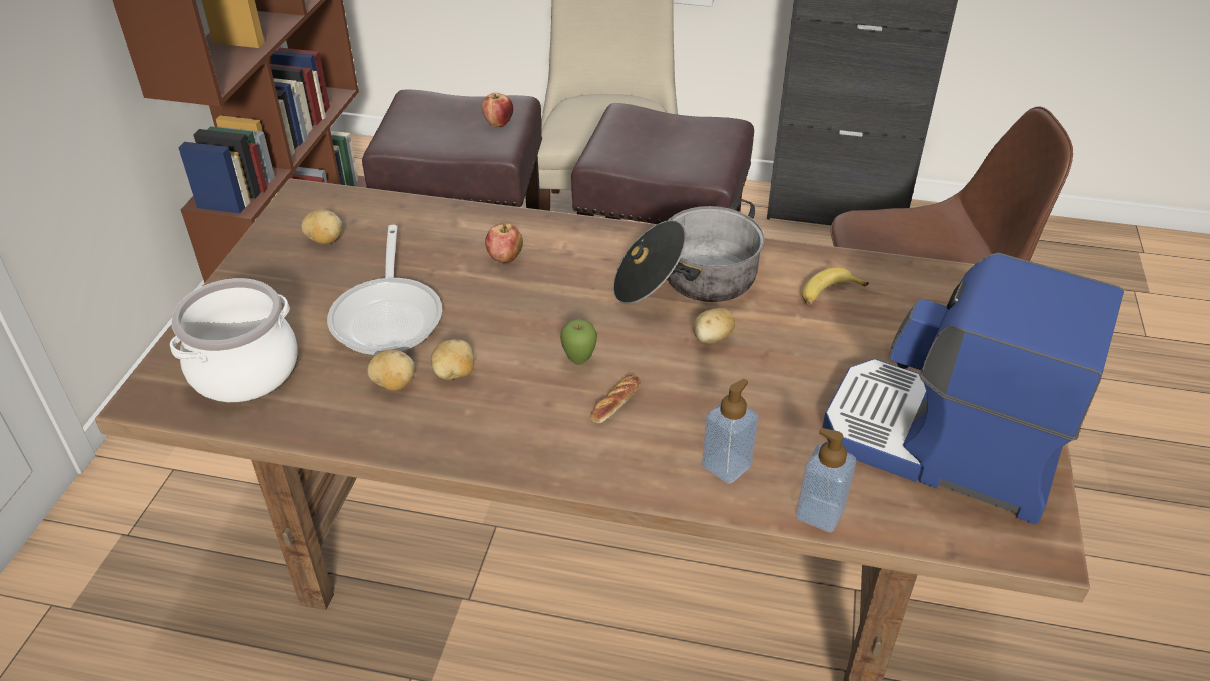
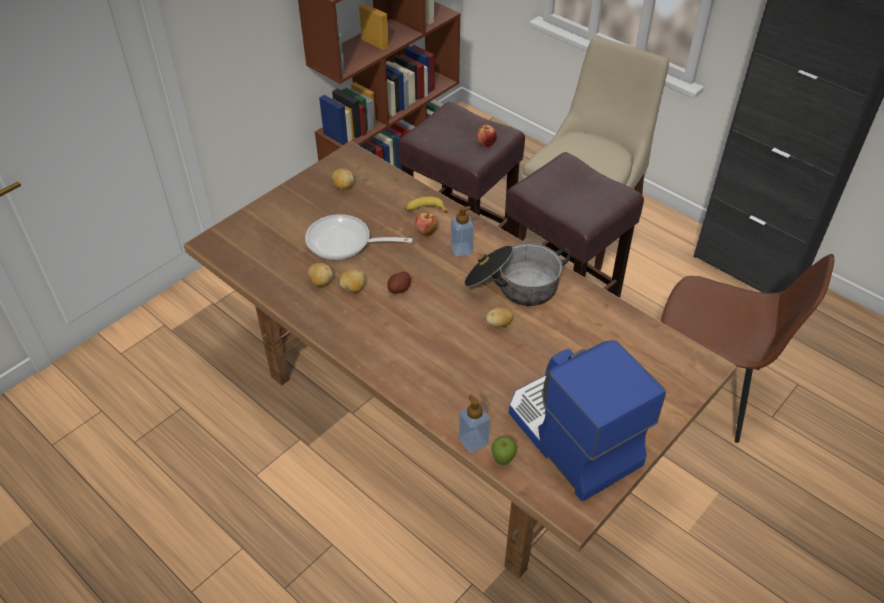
camera: 30 degrees right, 5 degrees up
cooking pot [170,278,298,402] -> none
frying pan [327,225,442,355] -> frying pan turned 75 degrees clockwise [305,214,413,260]
apple [560,319,597,365] -> apple moved to [492,436,517,465]
bread [590,375,641,423] -> none
soap dispenser [702,379,759,484] -> soap dispenser moved to [451,206,474,257]
banana [802,267,869,305] -> banana moved to [405,197,448,213]
none -> potato [387,271,411,294]

